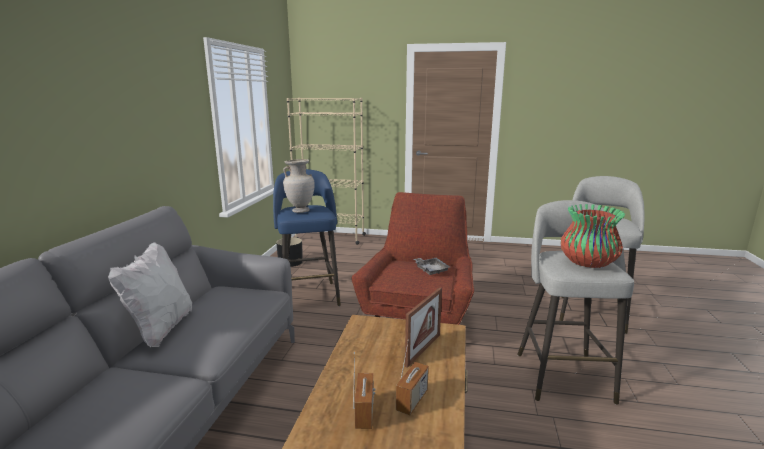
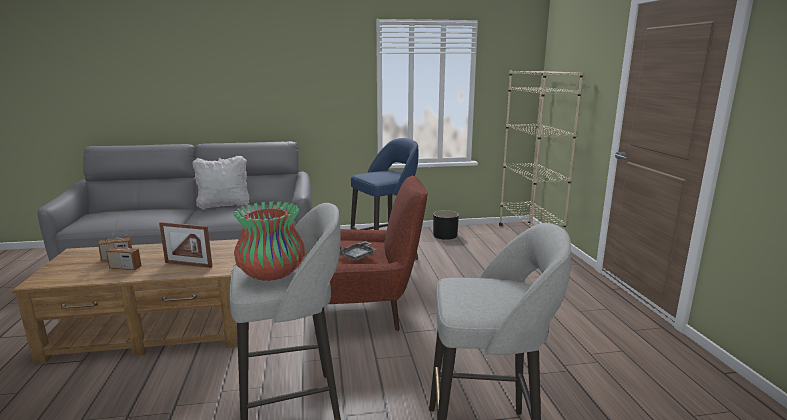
camera: 70 degrees right, 0 degrees up
beige vase [283,159,315,213] -> none

